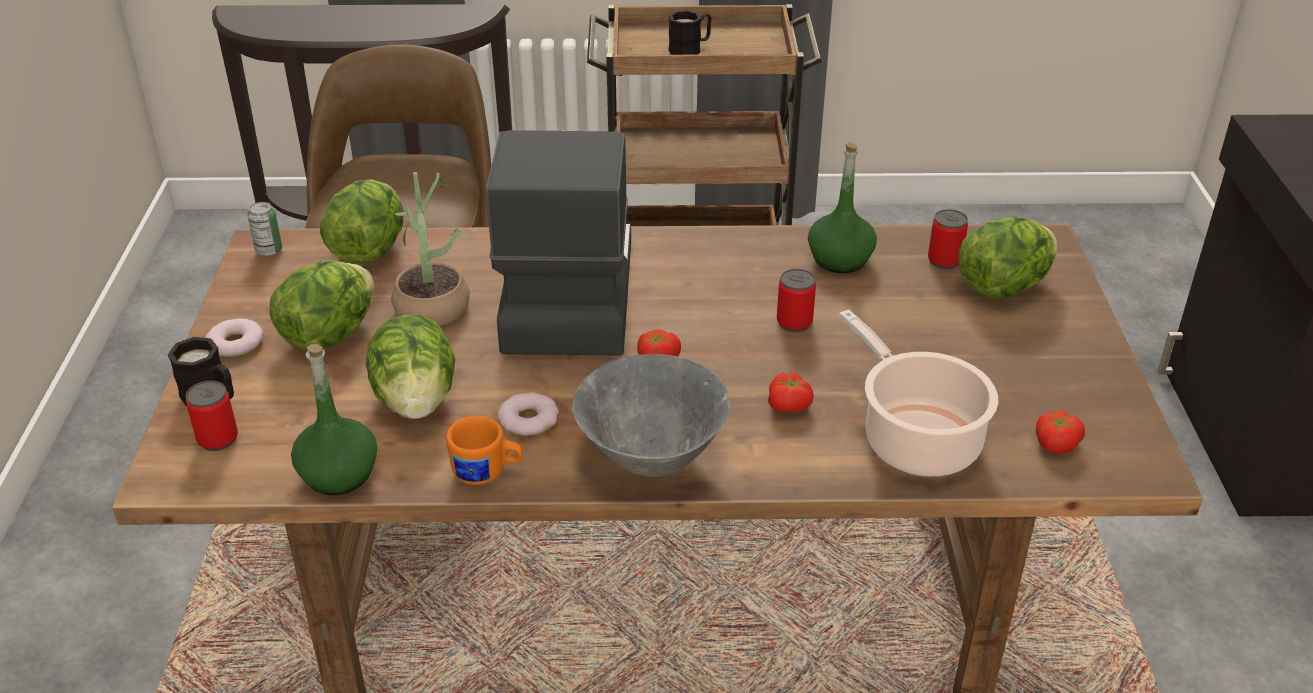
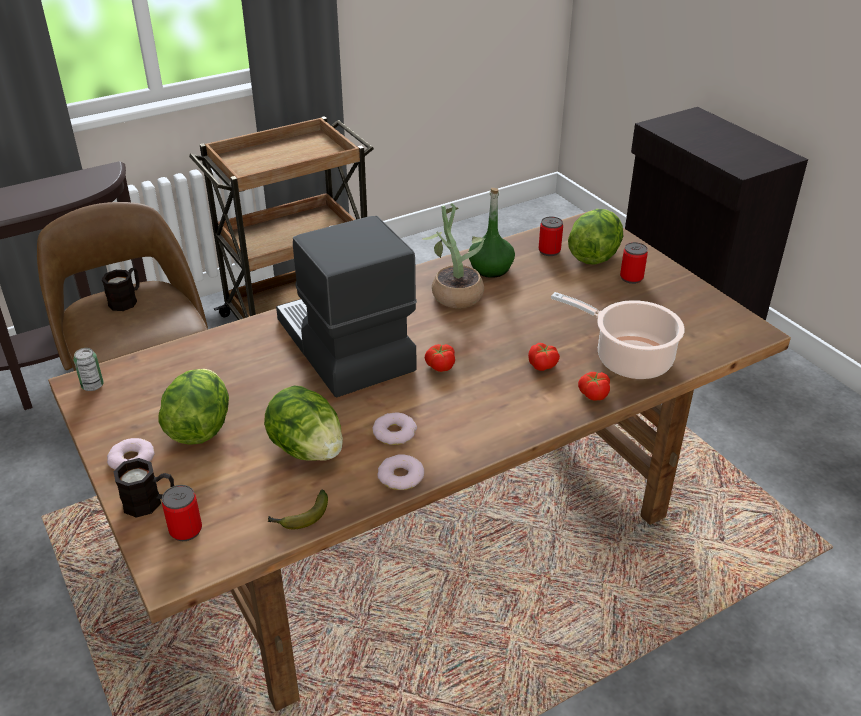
camera: 30 degrees left, 0 degrees up
green bottle [291,344,378,495] -> banana [267,490,328,529]
lettuce [320,180,404,264] -> none
potted plant [391,172,470,326] -> potted plant moved to [422,203,485,308]
orange mug [446,416,523,485] -> donut [377,454,424,490]
grey bowl [572,354,730,477] -> none
black mug [668,10,712,55] -> black mug moved to [102,268,139,311]
can [777,269,816,332] -> can moved to [620,242,648,284]
tomato [1036,411,1085,454] -> tomato moved to [578,372,610,401]

